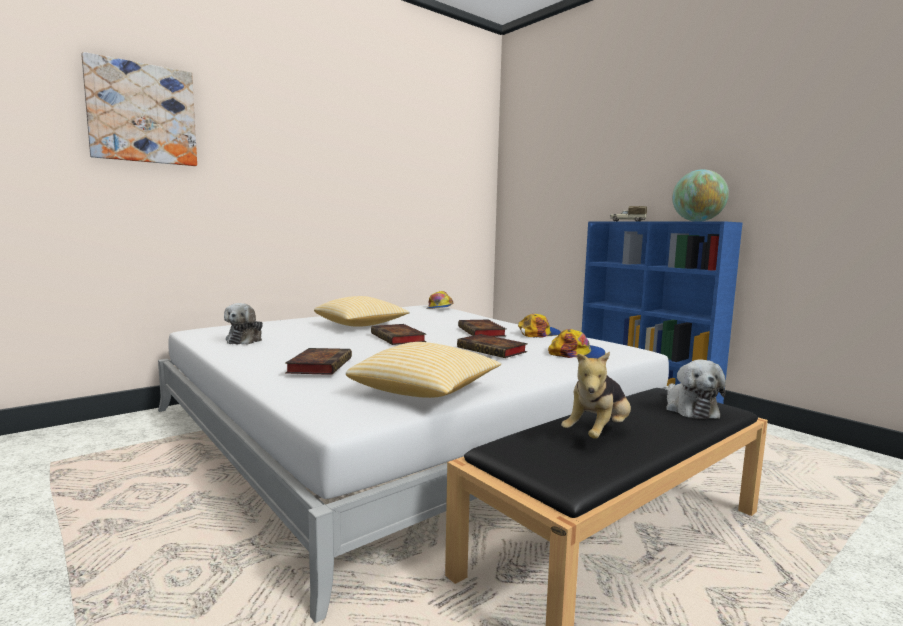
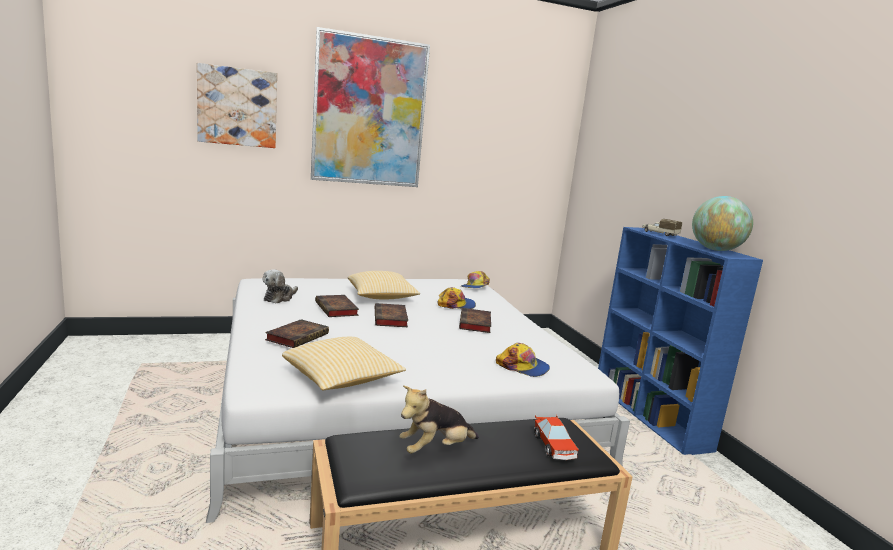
camera: 20 degrees right, 5 degrees up
book [457,334,528,358] -> book moved to [315,295,359,317]
cap [518,314,561,338] -> cap moved to [438,287,476,309]
plush toy [666,359,726,419] -> toy car [534,415,579,460]
none -> picture [311,27,430,187]

